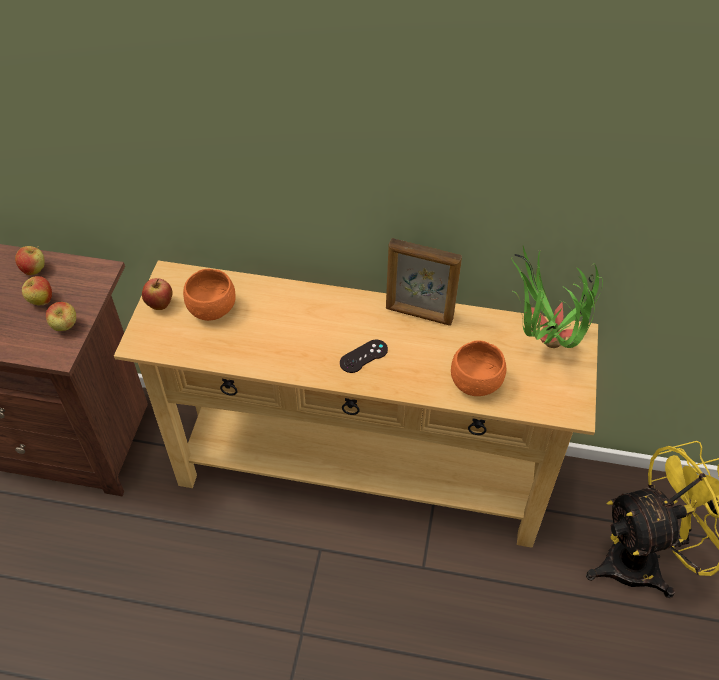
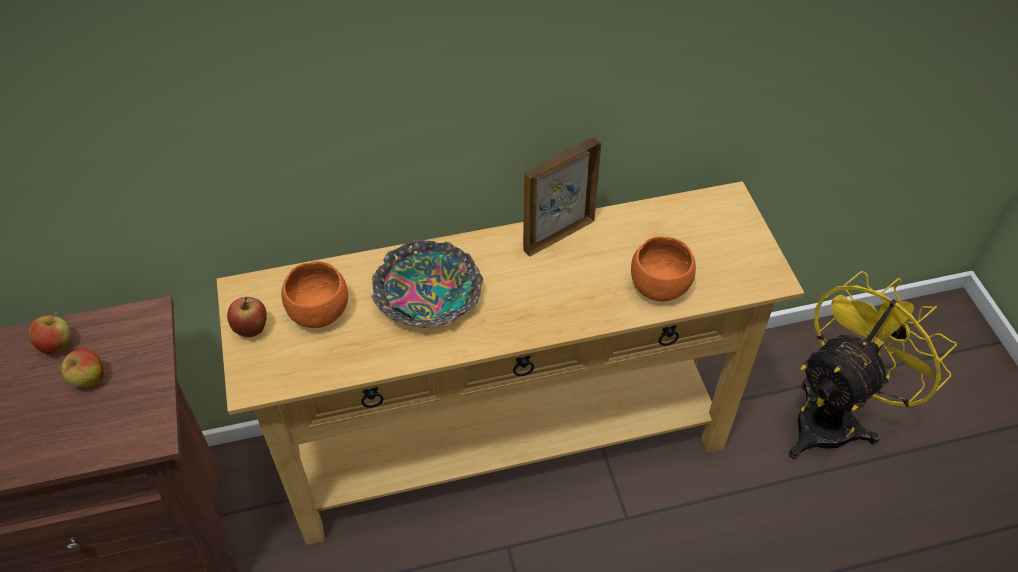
camera: 25 degrees left, 0 degrees up
apple [46,302,76,331] -> none
black game controller [340,339,388,373] -> none
picture frame [386,238,462,326] -> picture frame turned 150 degrees clockwise [523,137,601,257]
potted plant [511,246,603,348] -> none
none -> bowl [372,240,483,328]

